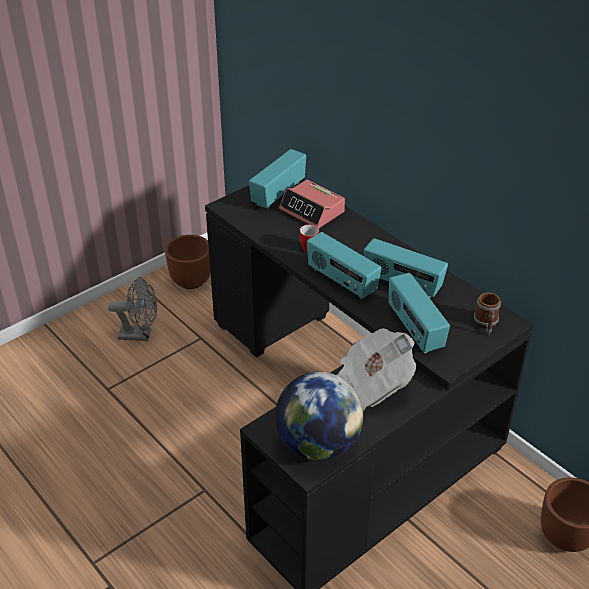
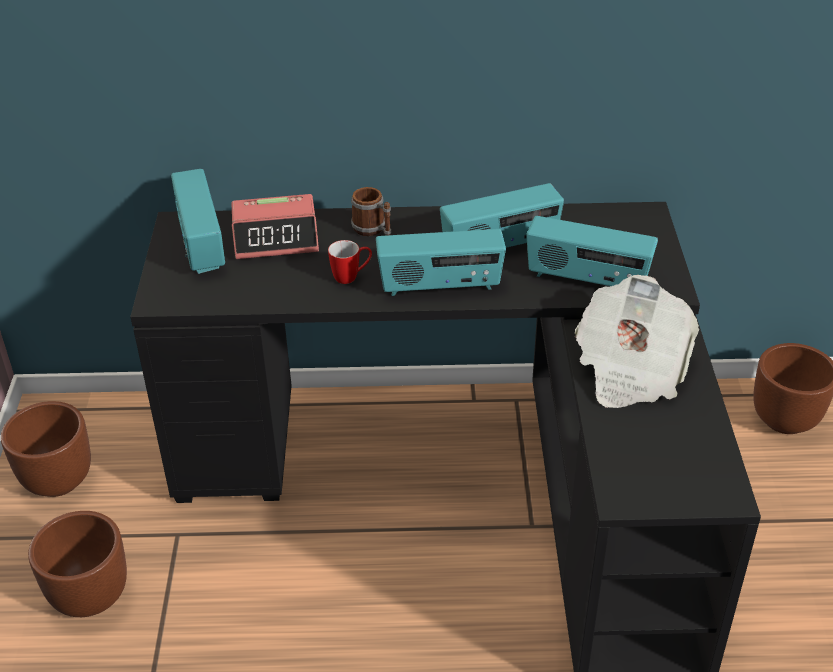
camera: 50 degrees left, 0 degrees up
grey fan [107,277,157,341] -> brown planter [28,511,127,617]
globe [275,372,363,460] -> none
mug [474,293,501,336] -> mug moved to [351,187,392,236]

